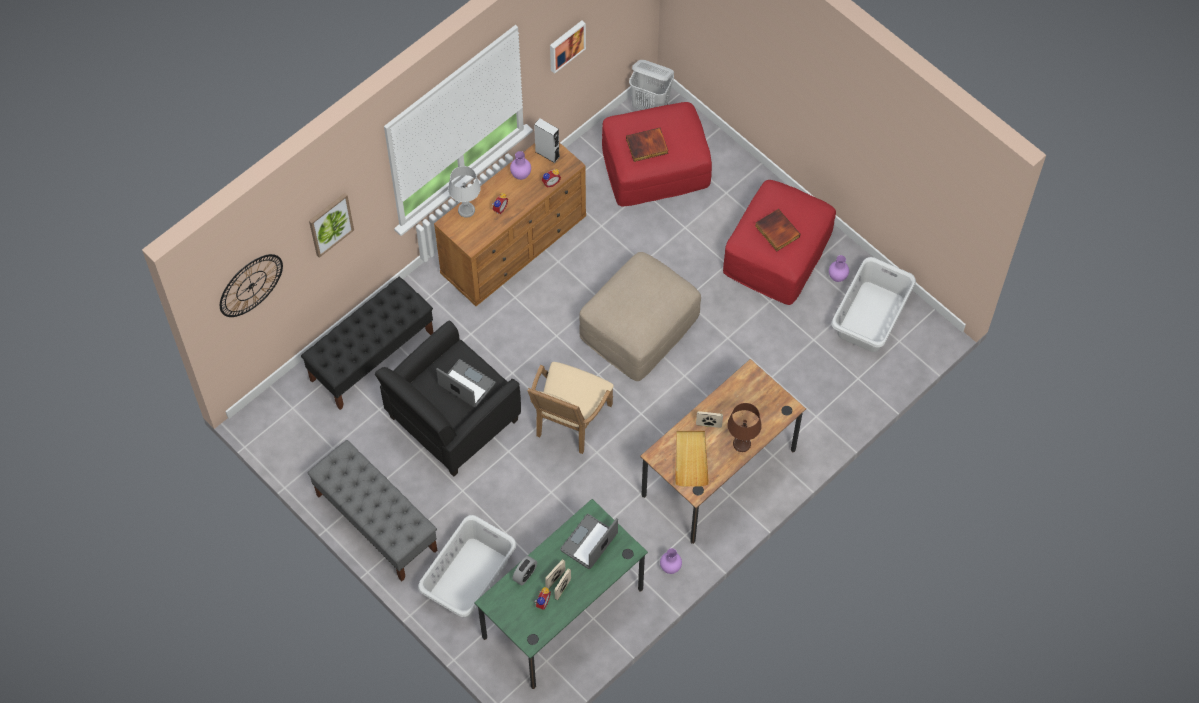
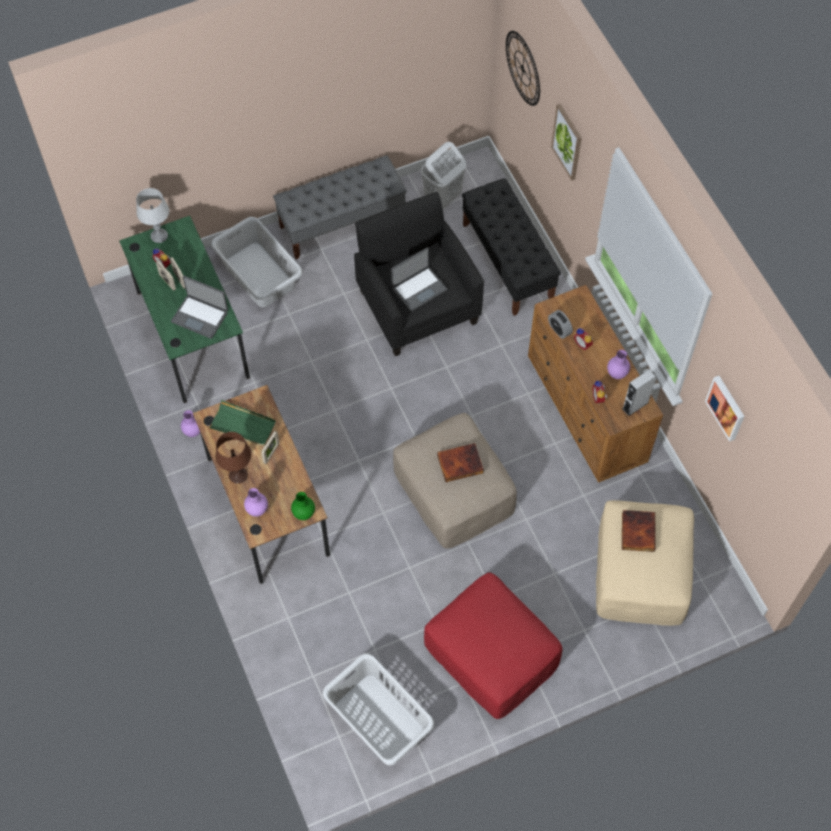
camera: 110 degrees right, 0 degrees up
grey table lamp [448,166,481,218] -> grey table lamp moved to [136,188,169,243]
alarm clock [512,556,537,585] -> alarm clock moved to [548,310,573,339]
beige armchair [527,362,614,454] -> none
laptop [560,514,618,569] -> laptop turned 150 degrees clockwise [171,276,228,339]
red ottoman [602,102,712,207] -> beige ottoman [596,500,694,626]
white laundry basket [629,60,674,110] -> white laundry basket moved to [421,142,466,209]
beige tray [675,431,709,487] -> green tray [209,400,276,447]
book [755,209,800,251] -> book moved to [437,443,484,482]
purple vase [829,255,849,282] -> purple vase moved to [244,488,268,517]
none -> green vase [291,492,315,520]

